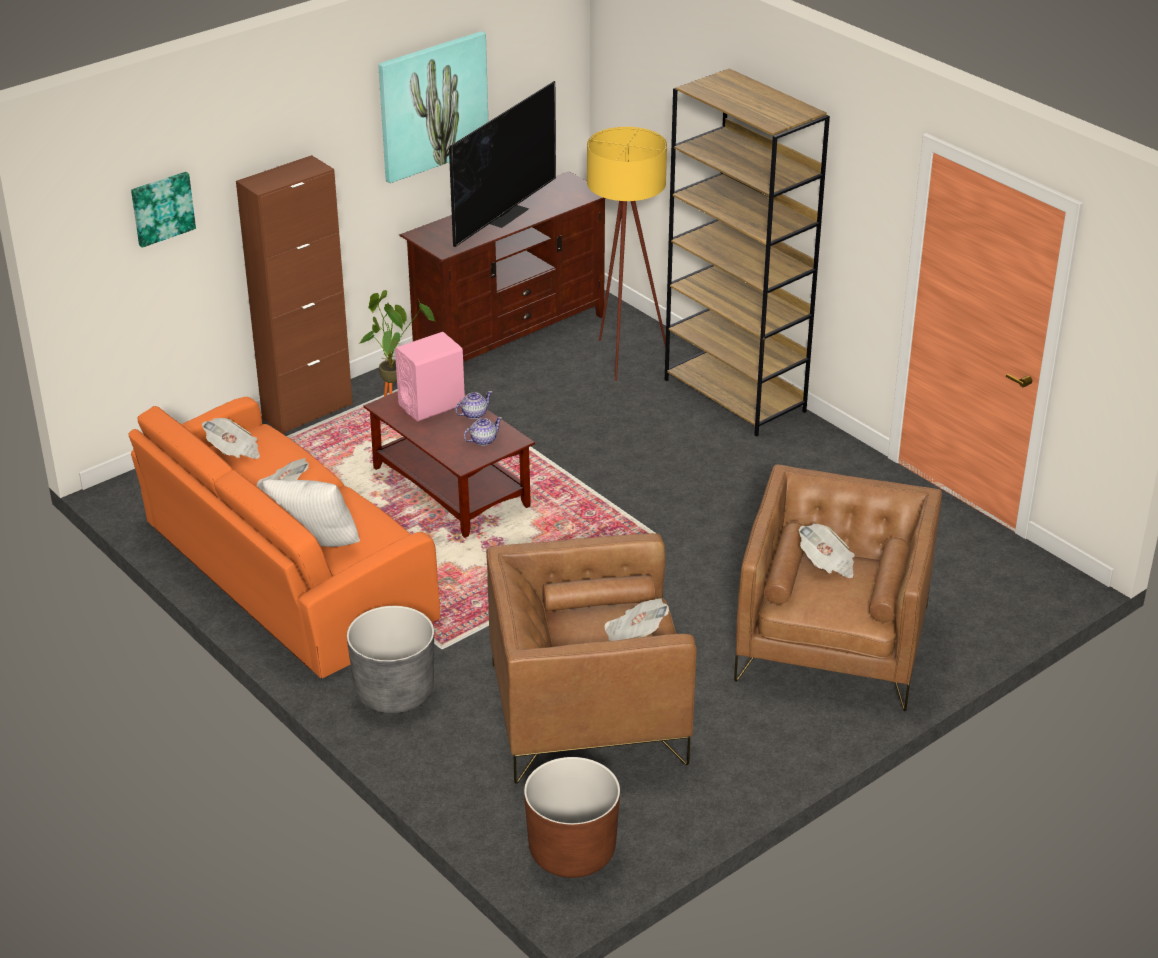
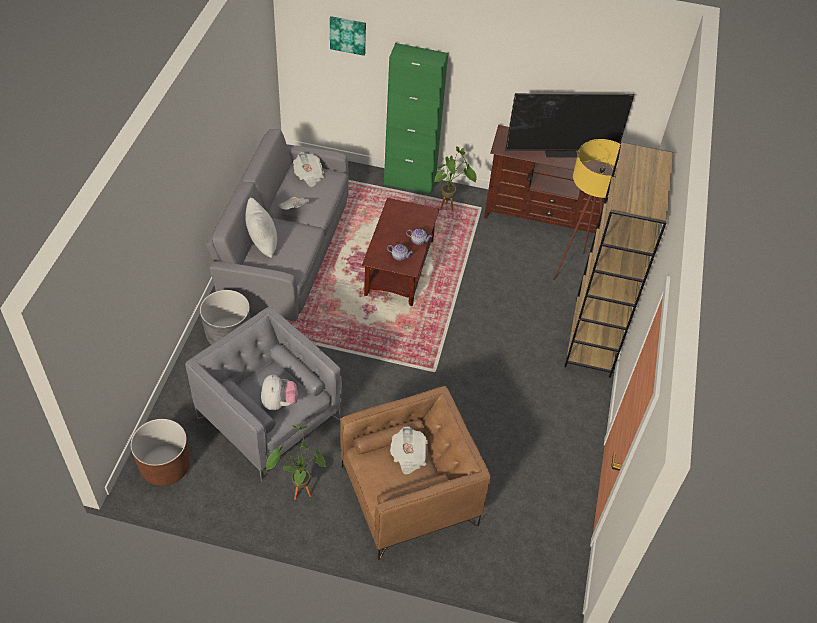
camera: 50 degrees right, 15 degrees up
orange sofa [128,397,440,678] -> grey sofa [206,129,349,321]
brown cabinet [236,155,353,434] -> green cabinet [384,43,448,195]
picture [378,31,488,183] -> none
pink speaker [395,332,465,422] -> none
brown armchair [486,533,697,784] -> grey armchair [185,306,342,481]
newspaper [604,598,669,641] -> plush toy [261,375,298,410]
none -> potted plant [266,425,327,500]

